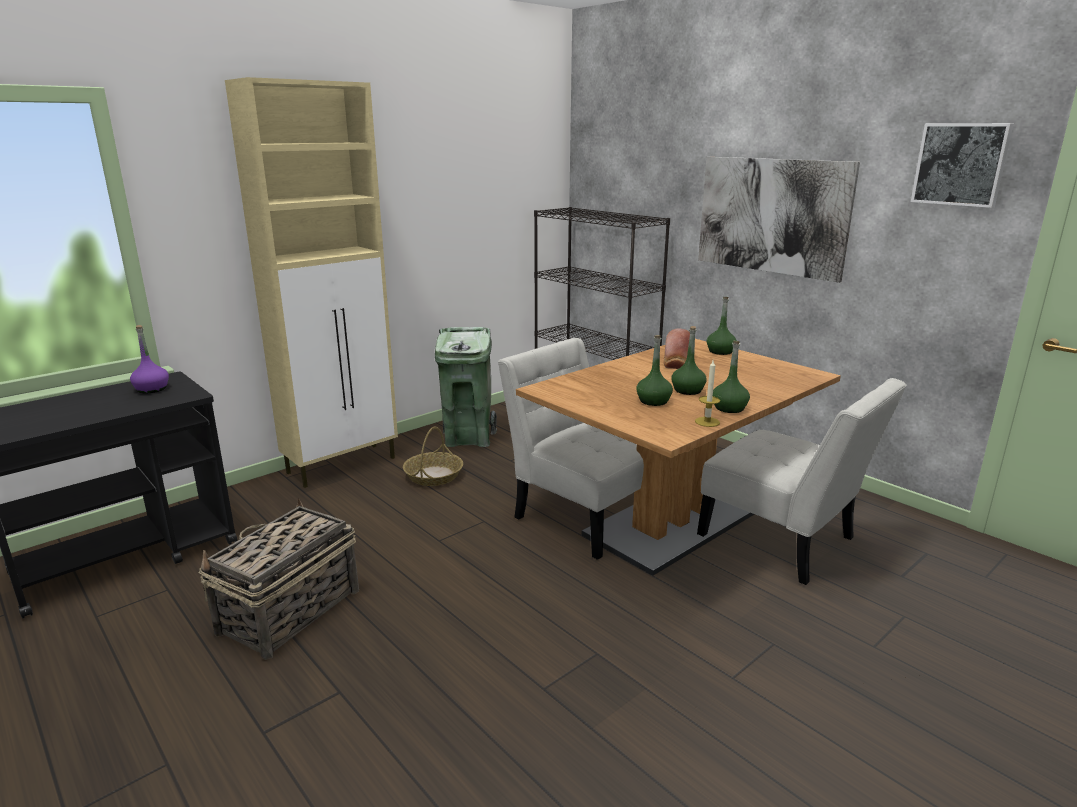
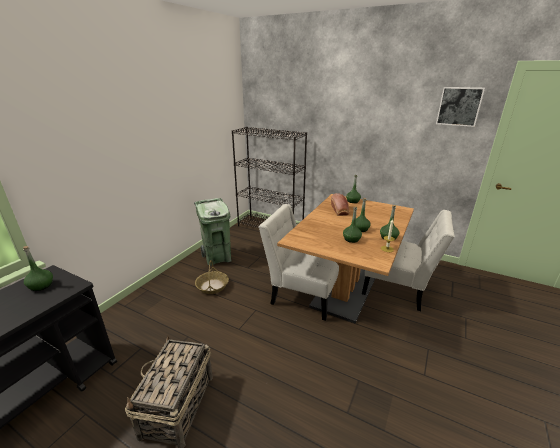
camera: 20 degrees left, 5 degrees up
purple bottle [130,325,169,393] -> green bottle [23,246,53,291]
beige cabinet [225,77,398,488] -> none
picture [698,157,860,283] -> none

